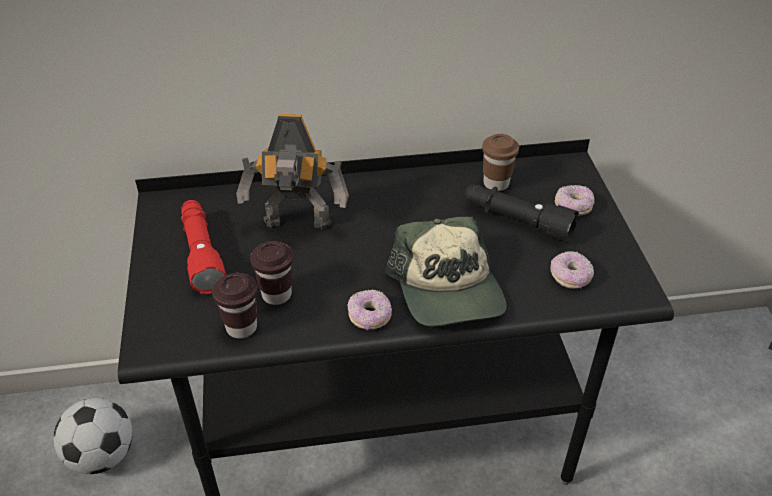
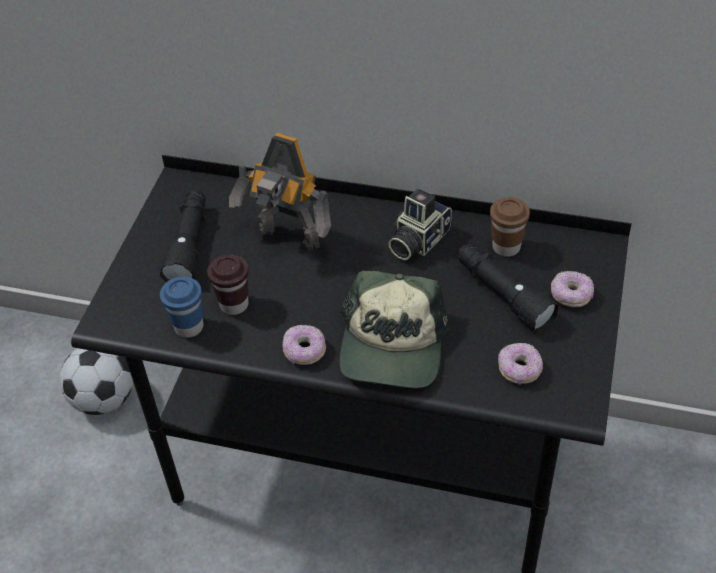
camera: 25 degrees right, 5 degrees up
red flashlight [181,200,226,294] -> black flashlight [160,189,206,282]
brown cup [212,273,257,338] -> blue cup [160,277,203,338]
none -> camera [388,188,452,260]

